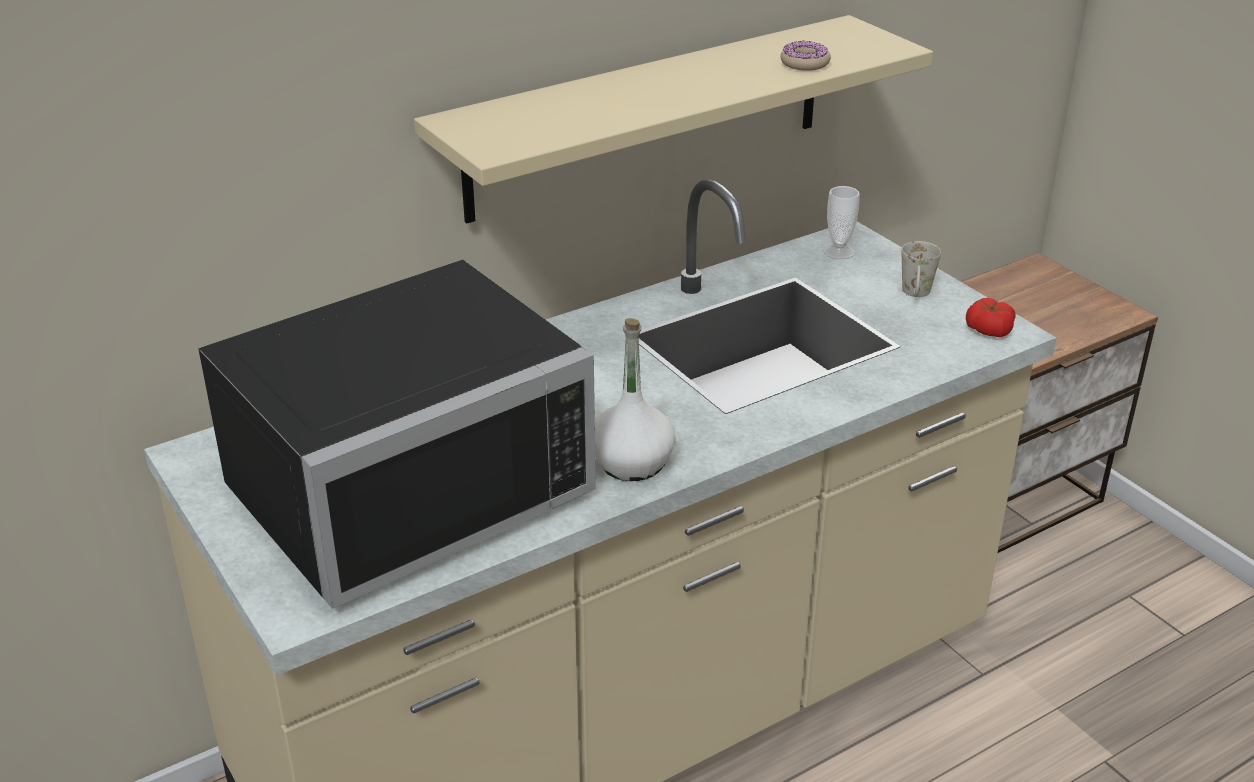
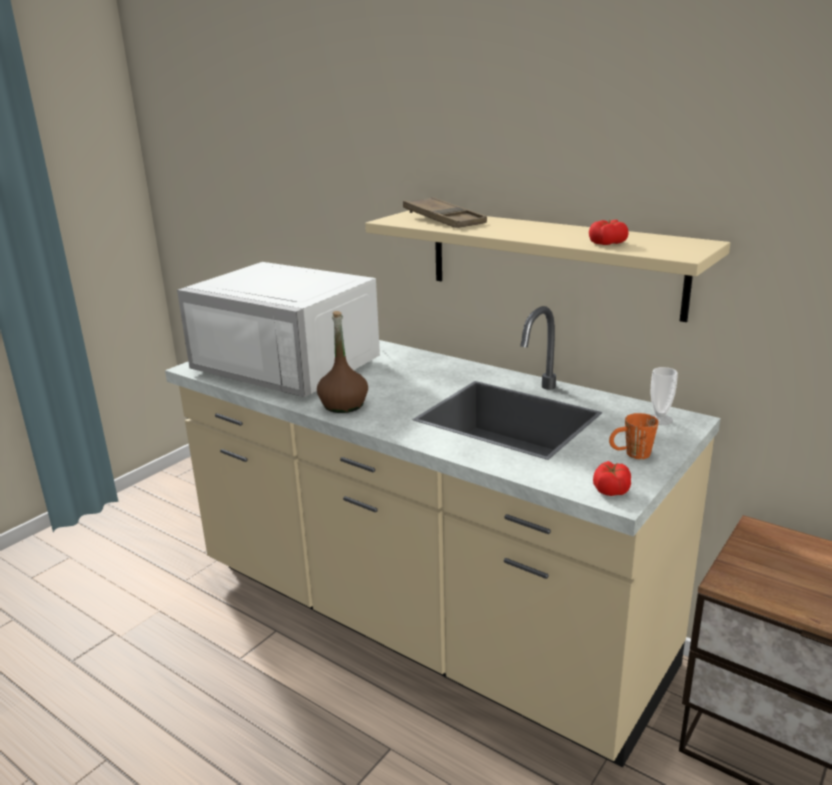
camera: 70 degrees right, 10 degrees down
black microwave [198,260,596,609] -> white microwave [177,262,380,397]
white bottle [595,318,676,481] -> brown bottle [317,311,368,413]
donut [781,40,831,71] -> tomato [589,220,629,245]
white mug [902,241,941,297] -> orange mug [609,413,658,459]
none -> brown tray [403,197,487,228]

